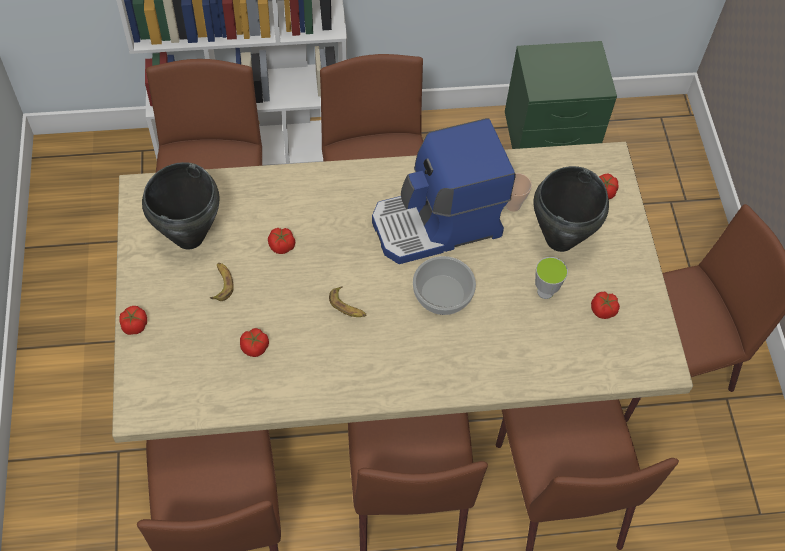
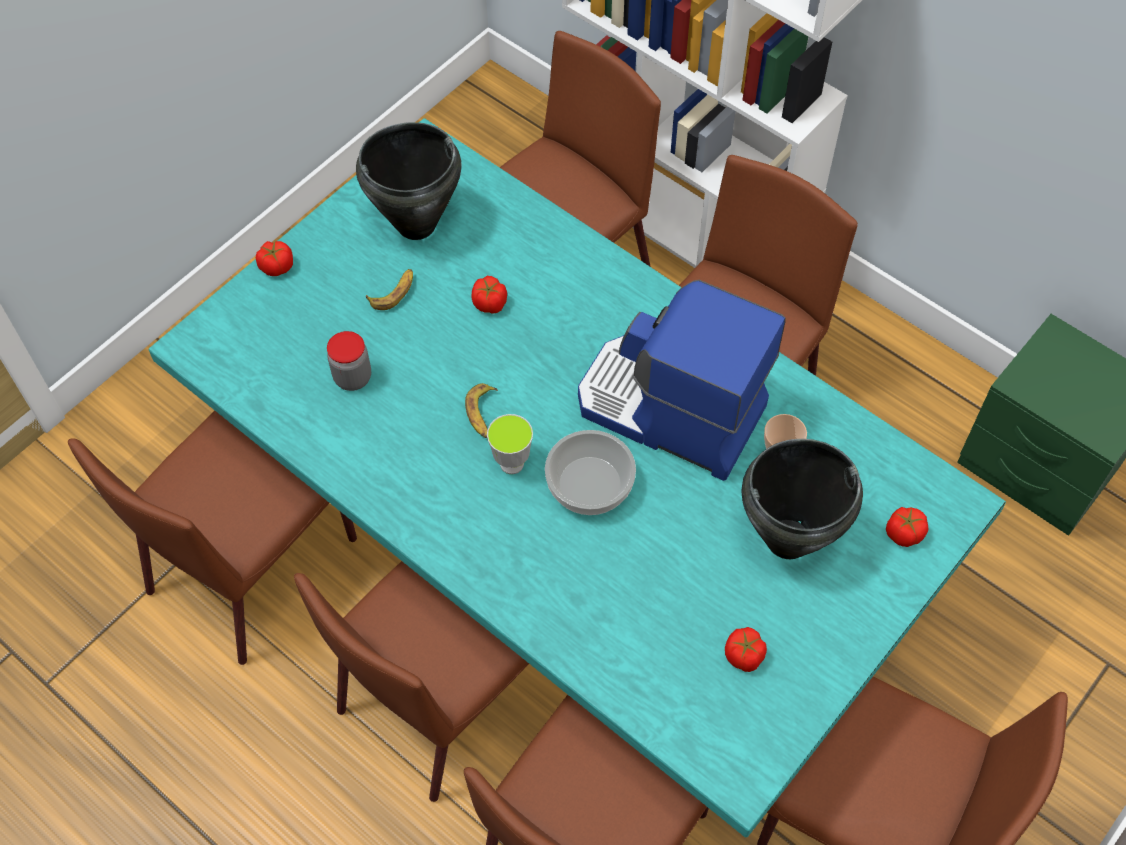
camera: 50 degrees right, 0 degrees up
beige dining table [112,142,693,443] -> turquoise dining table [149,118,1006,837]
tomato [240,328,269,357] -> jar [327,331,371,391]
cup [535,257,568,299] -> cup moved to [487,414,533,474]

